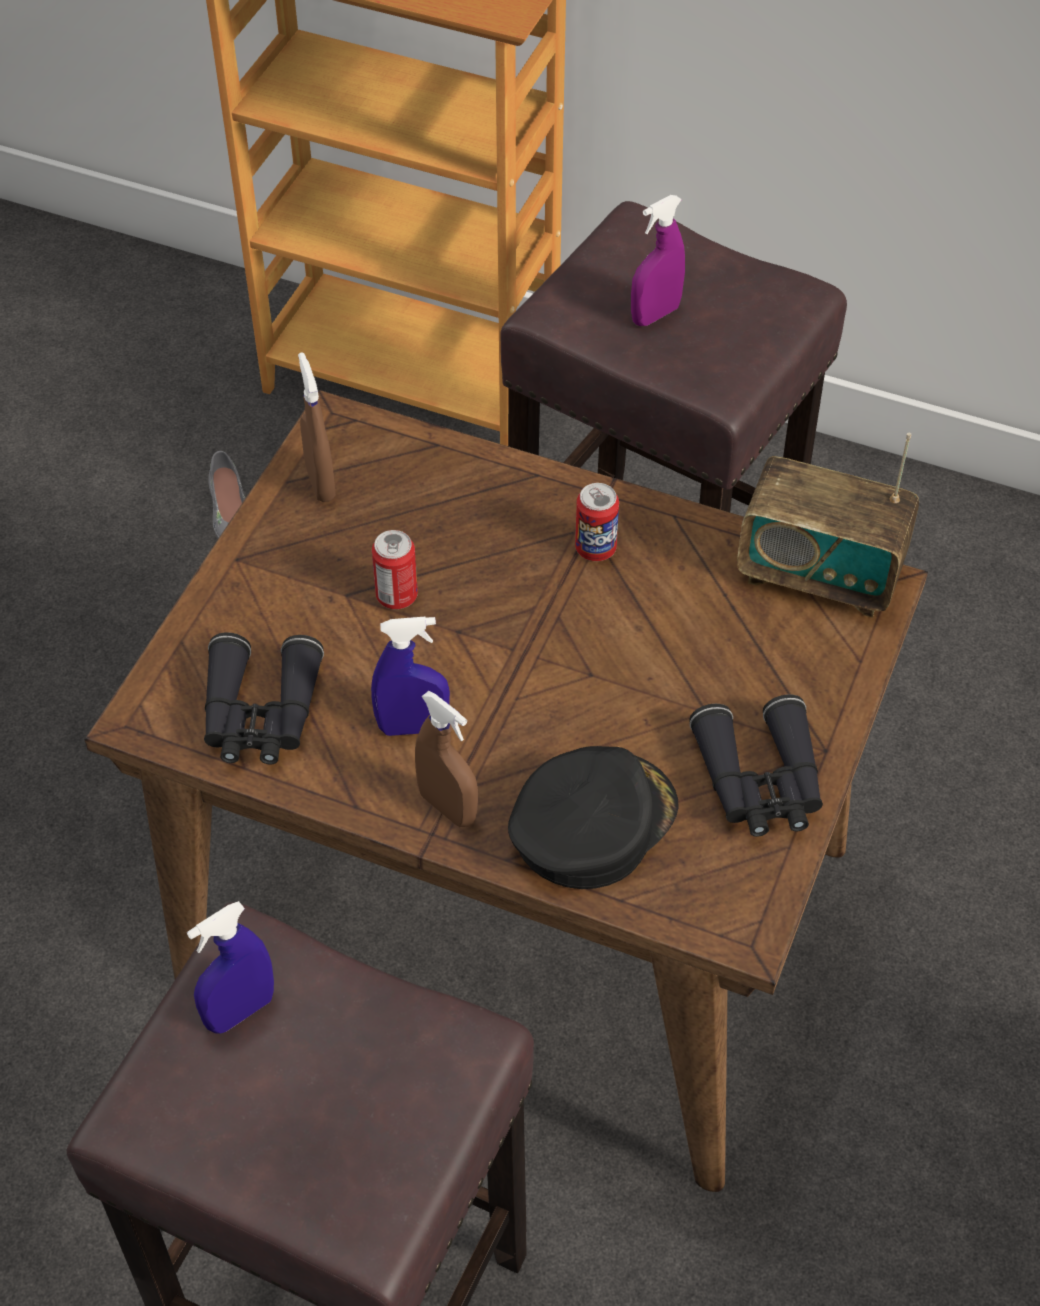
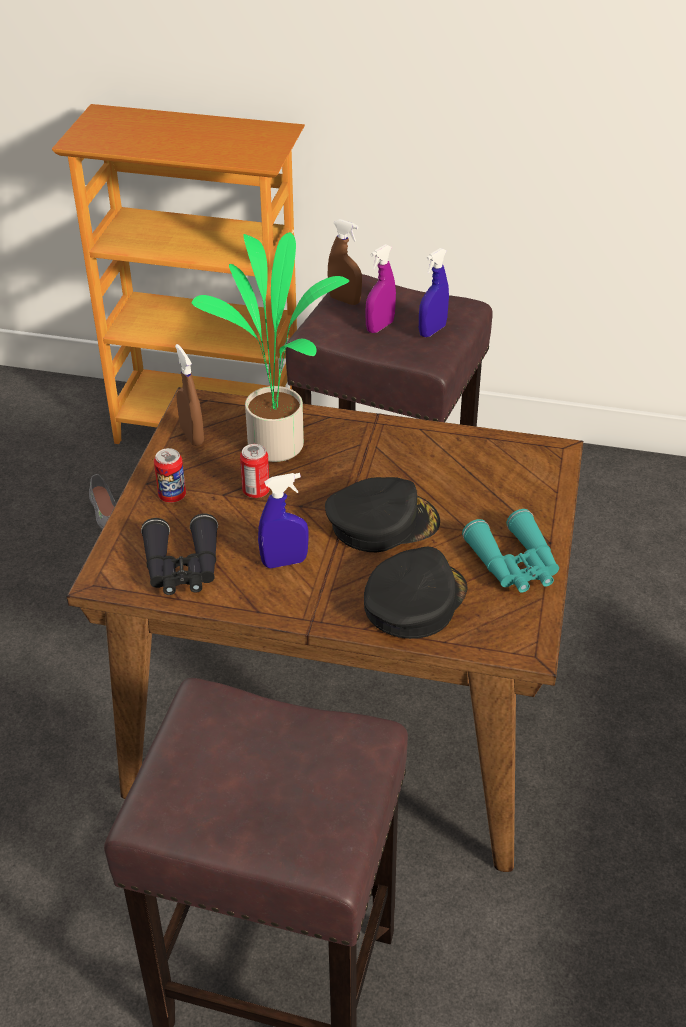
camera: 10 degrees left, 10 degrees down
blue spray bottle [187,901,274,1034] -> blue spray bottle moved to [419,248,449,337]
brown spray bottle [415,691,478,827] -> brown spray bottle moved to [327,219,362,305]
can [575,483,619,561] -> can moved to [154,448,186,503]
black binoculars [689,694,823,837] -> turquoise binoculars [462,509,559,593]
radio [737,433,919,618] -> none
none -> potted plant [191,232,349,462]
none -> black cap [325,477,440,553]

